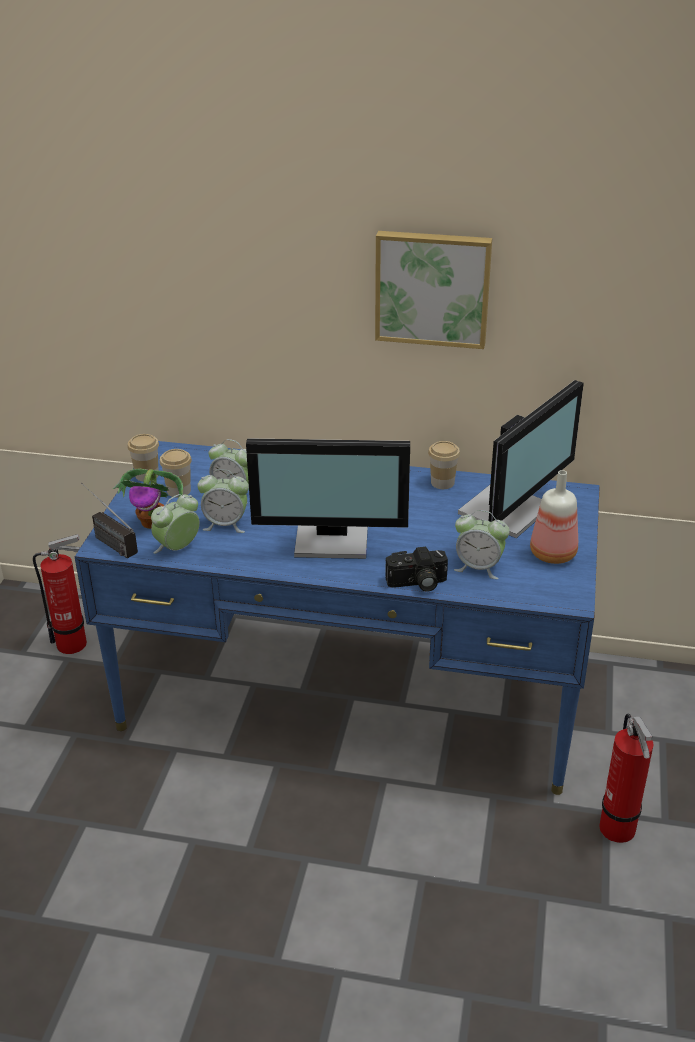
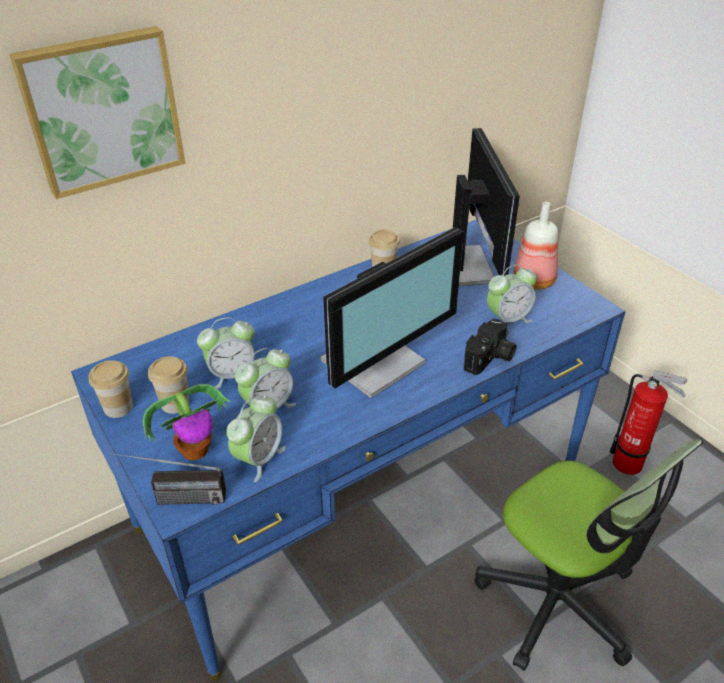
camera: 45 degrees left, 5 degrees up
fire extinguisher [33,534,87,654] -> none
alarm clock [151,494,200,554] -> alarm clock turned 150 degrees counterclockwise [226,395,286,482]
picture [375,231,492,349] -> picture moved to [9,26,185,199]
none -> office chair [474,439,703,671]

